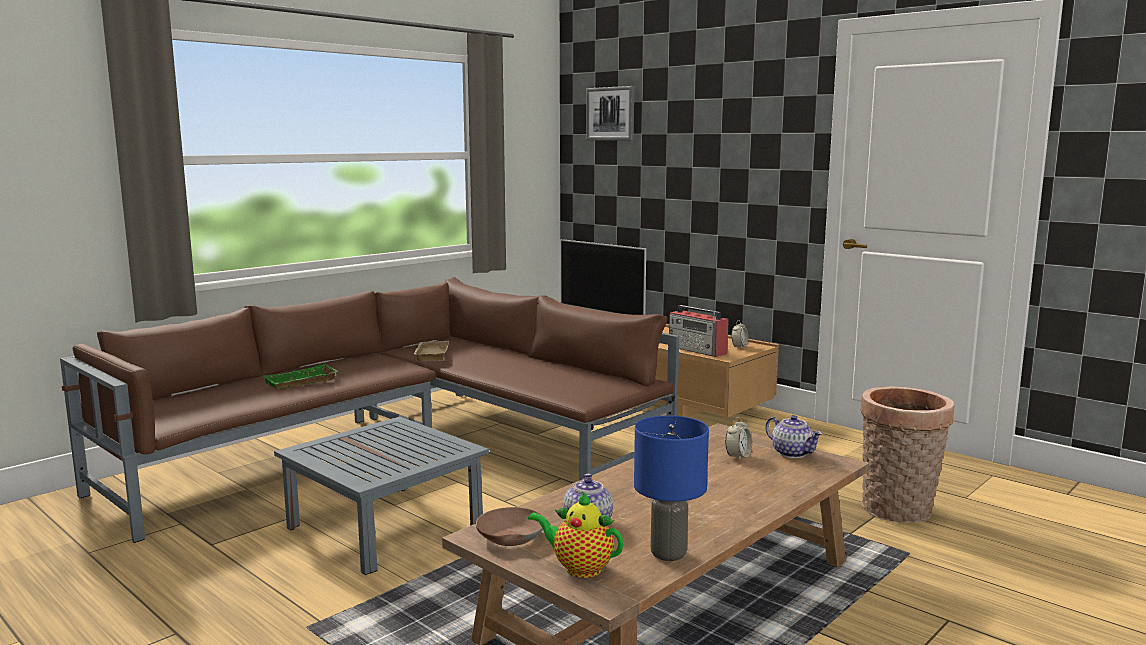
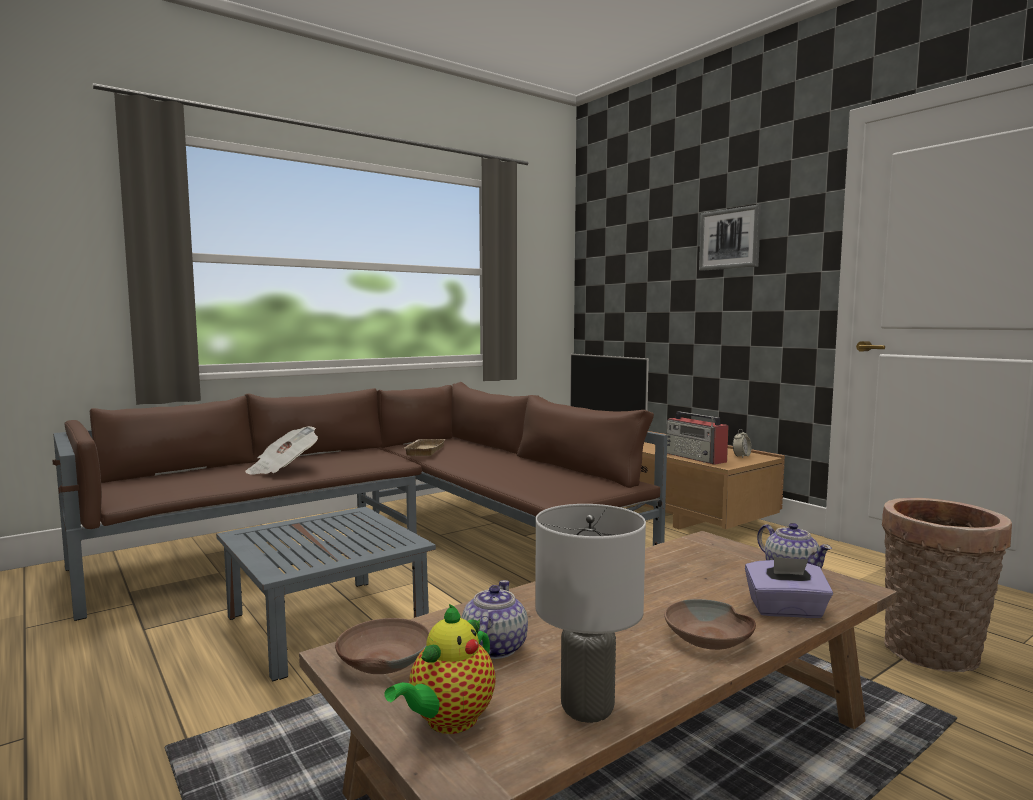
camera: 10 degrees right, 5 degrees down
green tray [263,364,338,389] -> newspaper [245,426,318,474]
teapot [528,491,623,578] -> teapot turned 90 degrees counterclockwise [384,604,496,734]
picture [586,86,634,141] -> picture moved to [699,204,761,271]
blue table lamp [634,415,709,561] -> white table lamp [535,504,646,723]
alarm clock [725,417,752,461] -> none
none -> brown bowl [664,599,756,650]
none -> purple tissue box [745,557,833,618]

